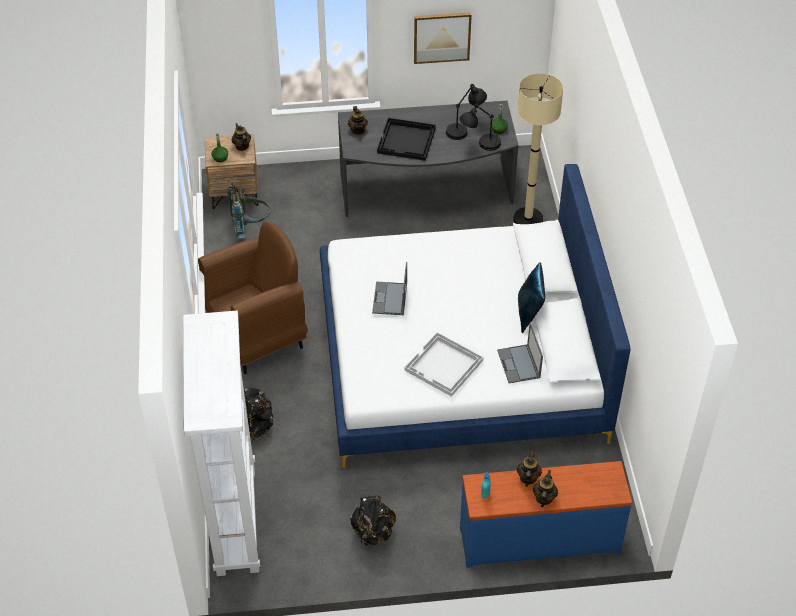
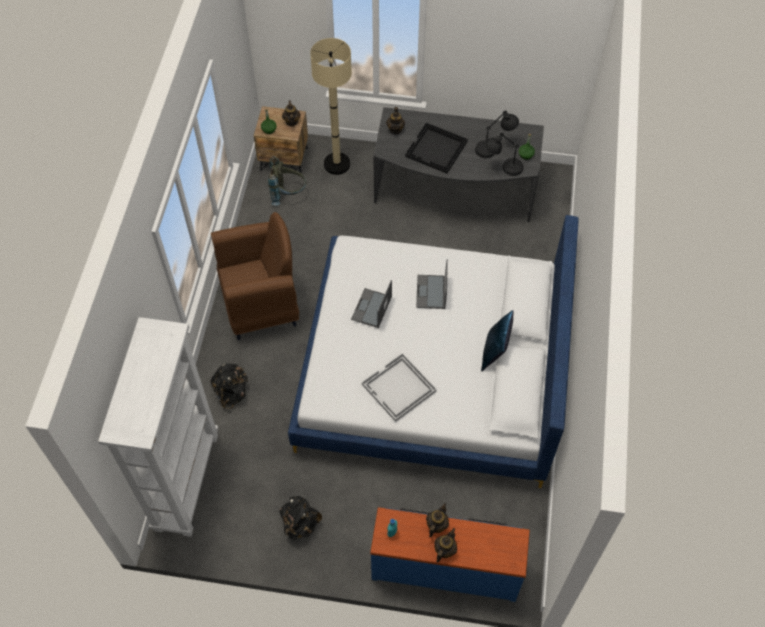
camera: 15 degrees right, 10 degrees up
picture [414,12,472,64] -> none
laptop [497,323,543,383] -> laptop moved to [416,260,448,309]
beige floor lamp [513,73,563,224] -> beige floor lamp moved to [310,38,352,175]

